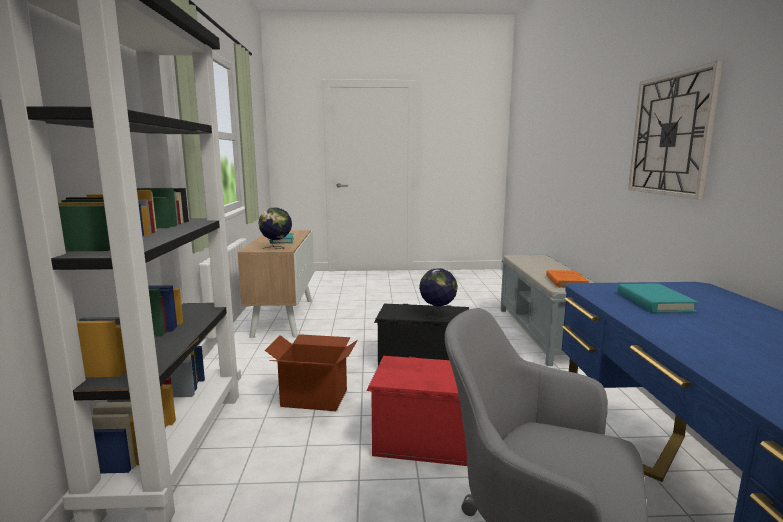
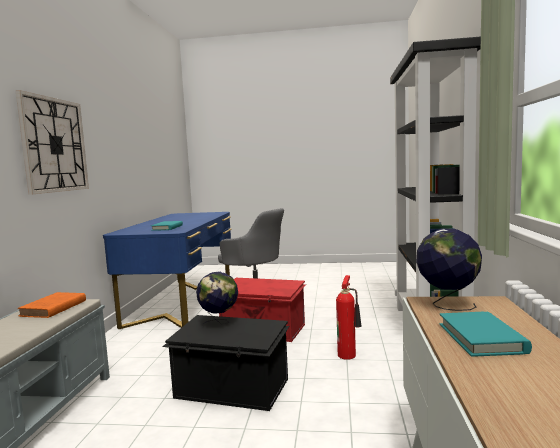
camera: 170 degrees left, 5 degrees down
cardboard box [265,334,358,411] -> fire extinguisher [336,275,361,360]

